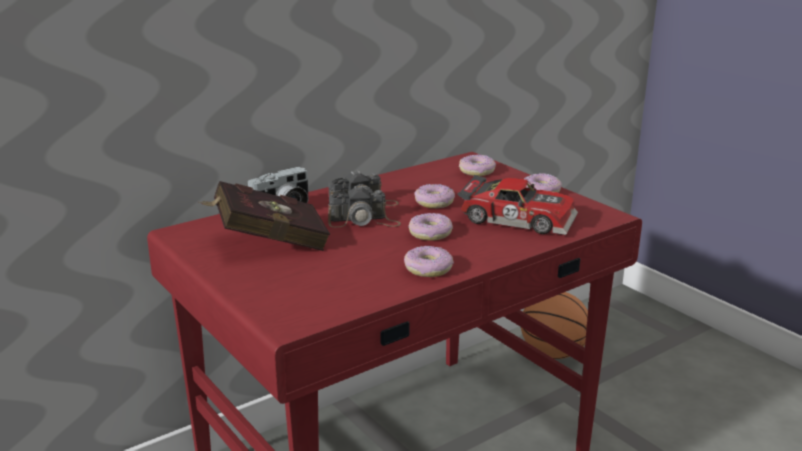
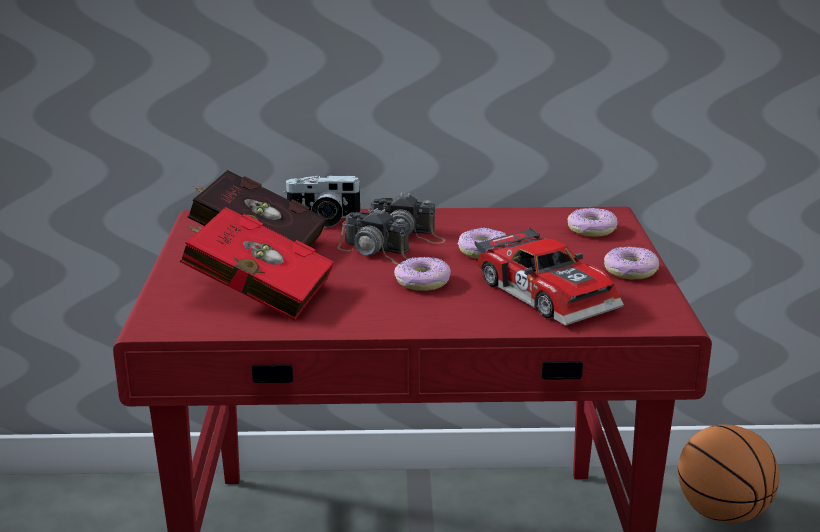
camera: 35 degrees right, 0 degrees up
donut [404,246,454,277] -> none
none -> red book [180,207,334,320]

